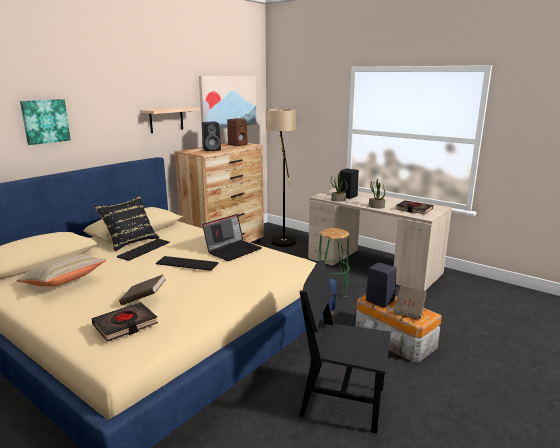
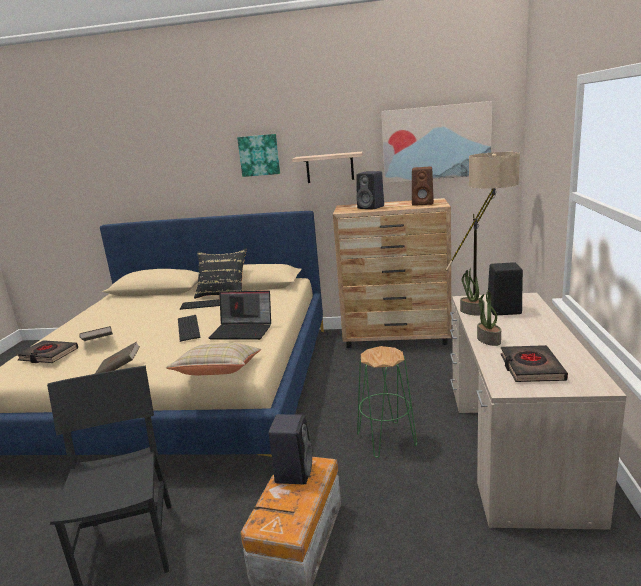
camera: 60 degrees right, 0 degrees up
beige pillow [16,255,107,286] -> beige pillow moved to [166,343,261,375]
picture [20,99,71,145] -> picture moved to [237,134,280,177]
brown book [394,286,427,319] -> brown book moved to [95,342,140,374]

